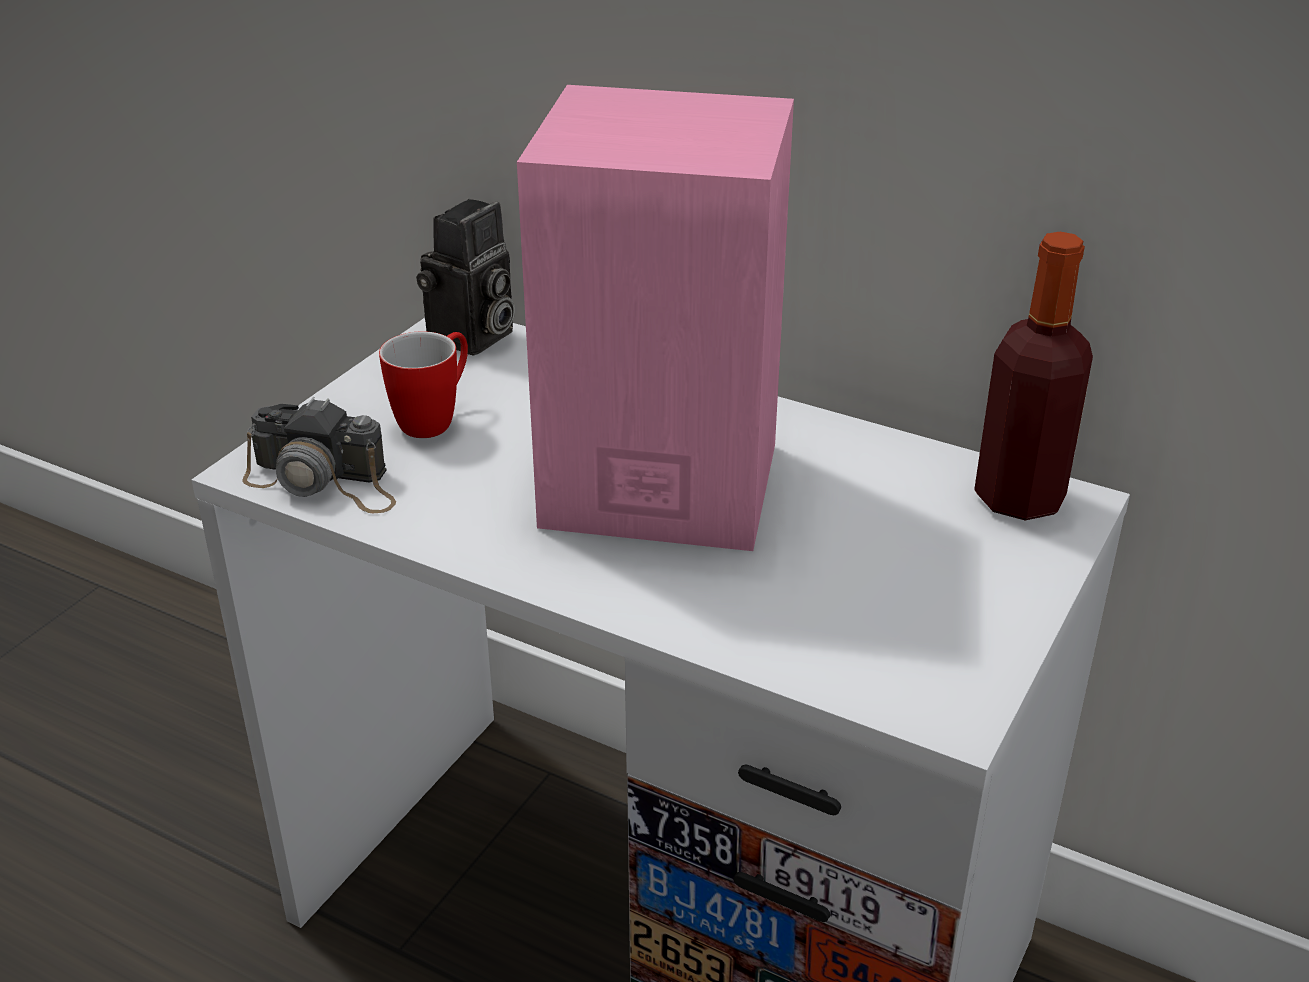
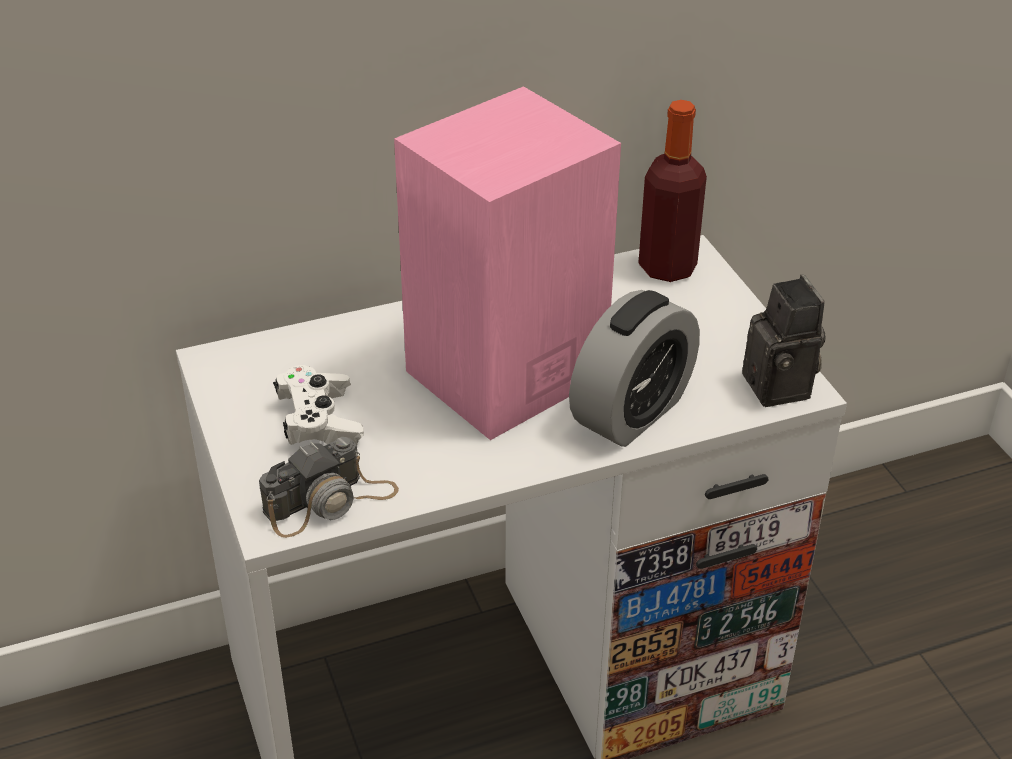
camera: 50 degrees left, 5 degrees up
mug [379,331,468,438] -> white game controller [273,365,364,445]
camera [416,199,515,356] -> camera moved to [742,274,826,407]
none -> alarm clock [569,290,700,447]

